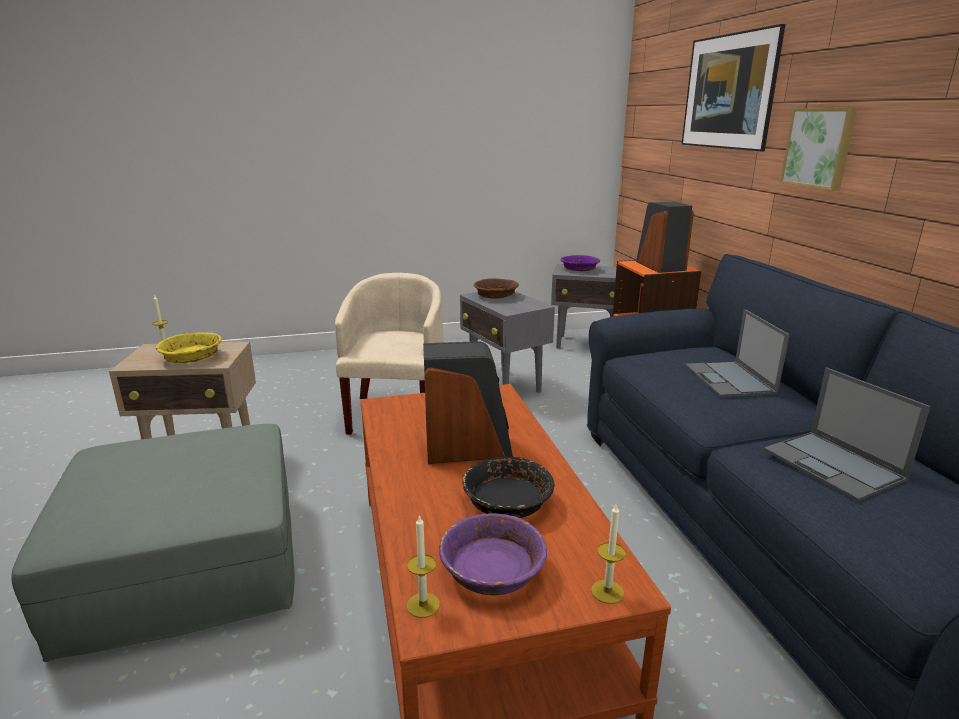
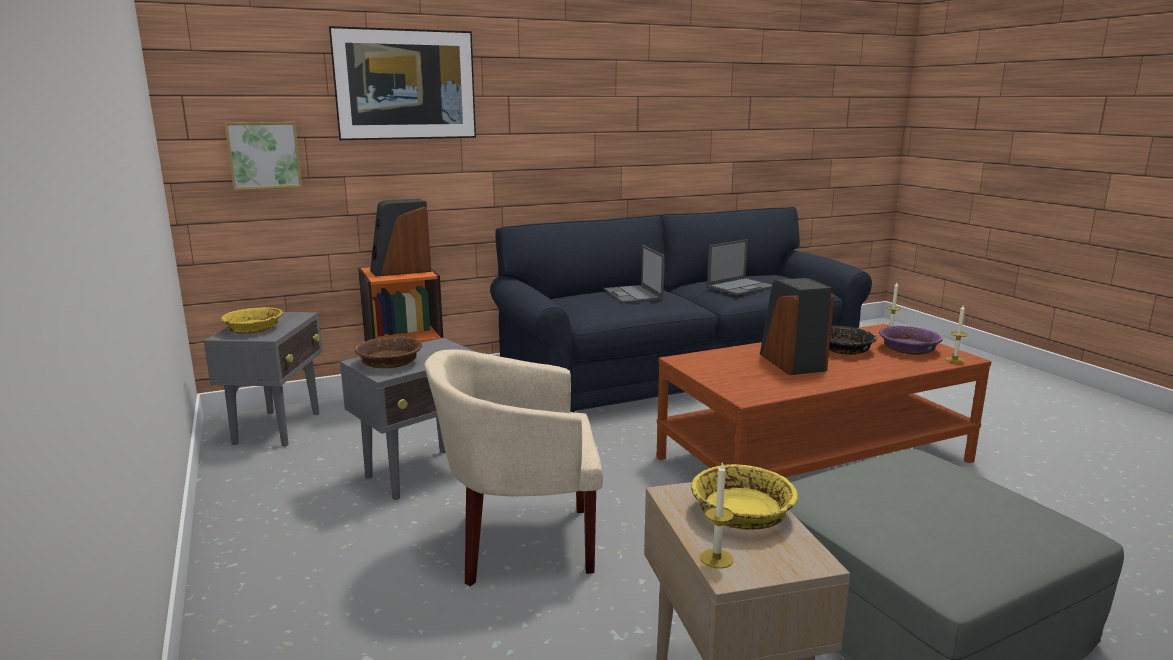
camera: 100 degrees left, 5 degrees down
purple bowl [560,255,600,271] -> yellow bowl [221,307,283,334]
laptop [685,309,790,397] -> laptop turned 90 degrees clockwise [604,245,665,303]
picture [780,108,857,191] -> picture moved to [225,122,302,190]

